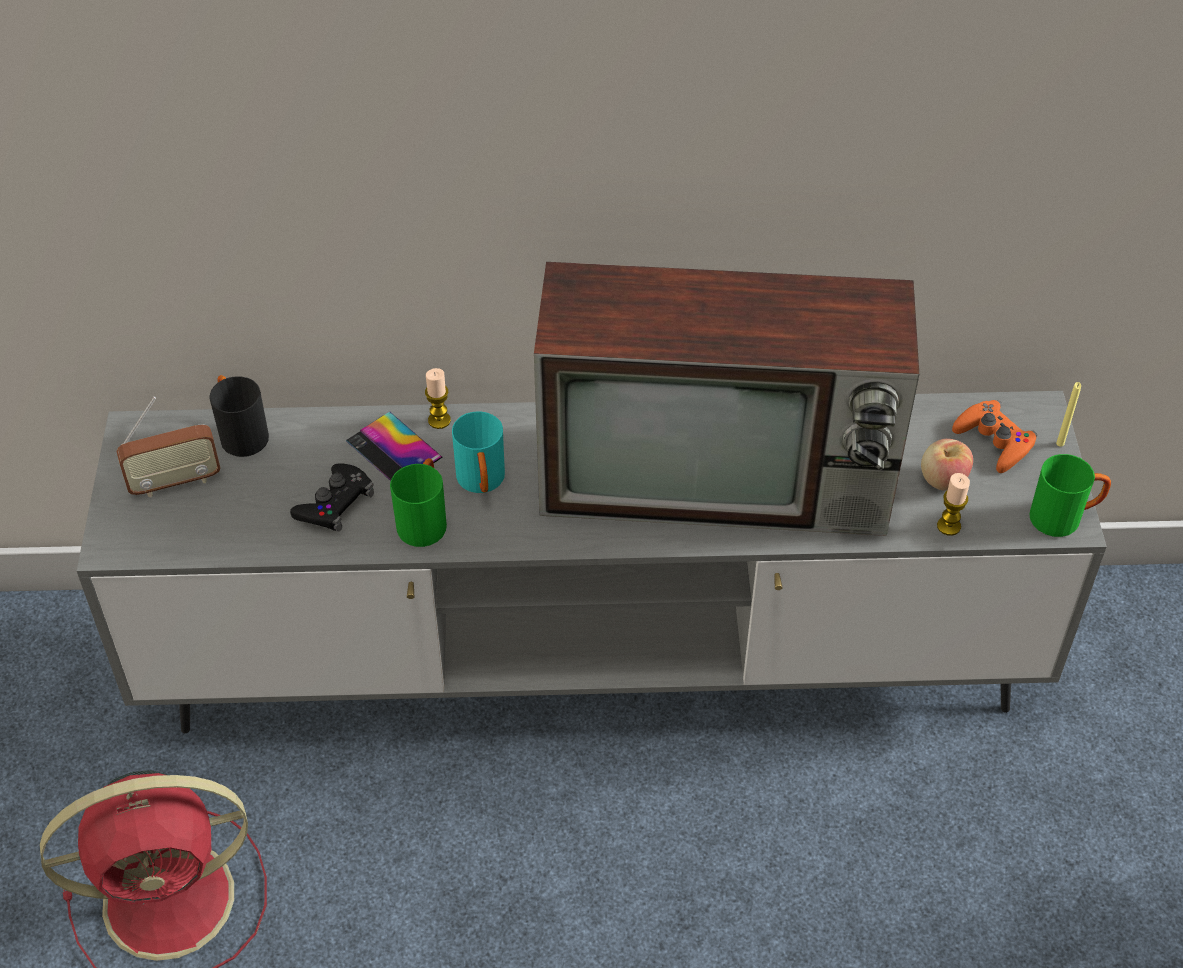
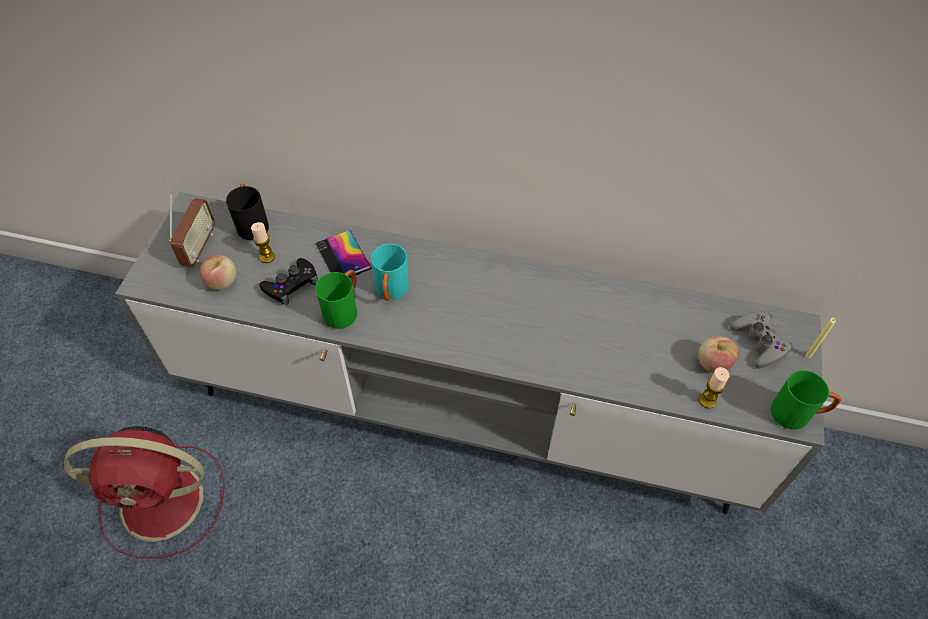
camera: 15 degrees right, 5 degrees up
radio [116,397,221,497] -> radio turned 75 degrees counterclockwise [169,193,215,267]
candle [425,368,451,429] -> candle moved to [251,222,275,263]
television [534,262,919,536] -> none
orange game controller [952,400,1037,473] -> grey game controller [730,312,792,369]
none -> apple [200,255,236,290]

